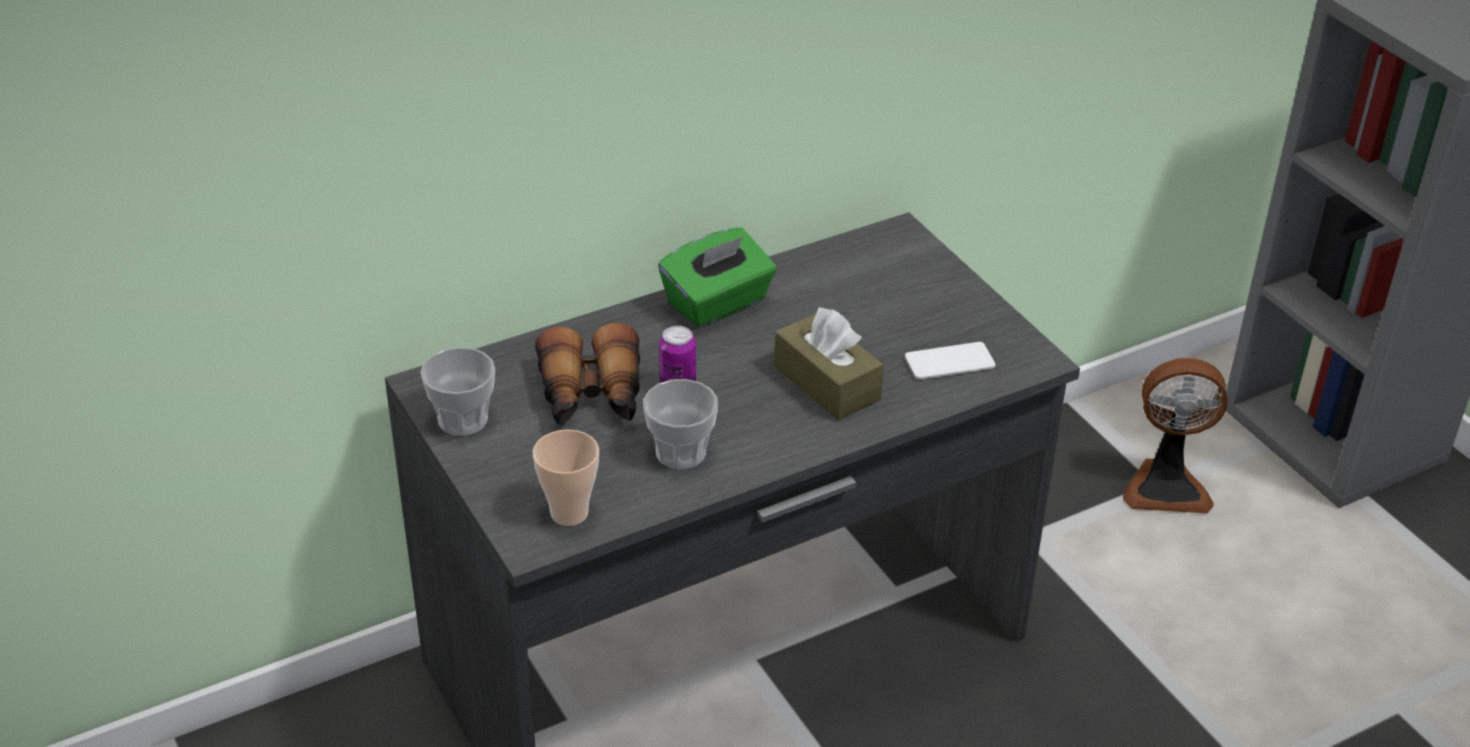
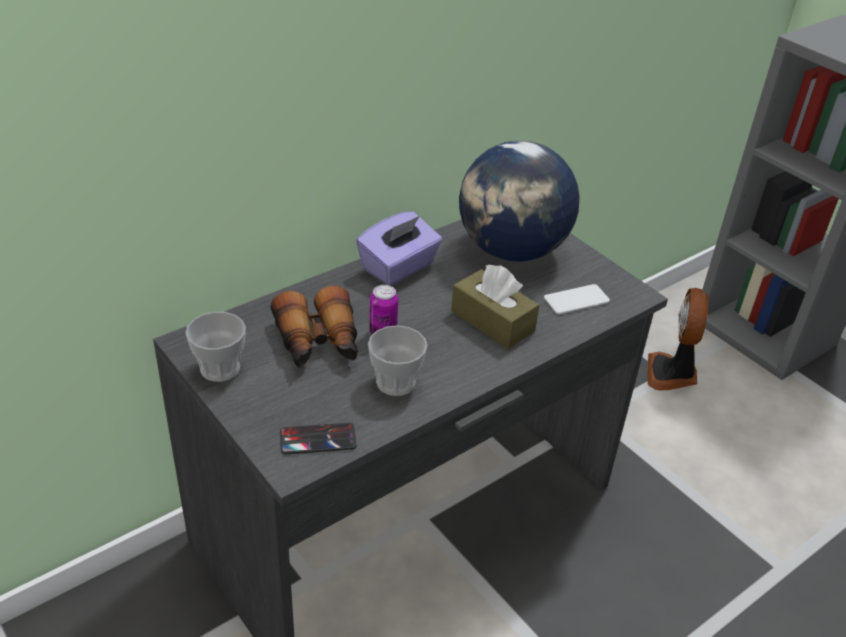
camera: 10 degrees left, 0 degrees up
cup [533,429,599,526] -> phone [280,423,357,454]
green tissue box [658,228,777,327] -> purple tissue box [356,211,442,286]
fan [1123,358,1228,513] -> fan turned 105 degrees clockwise [648,288,709,390]
none -> globe [459,141,580,262]

